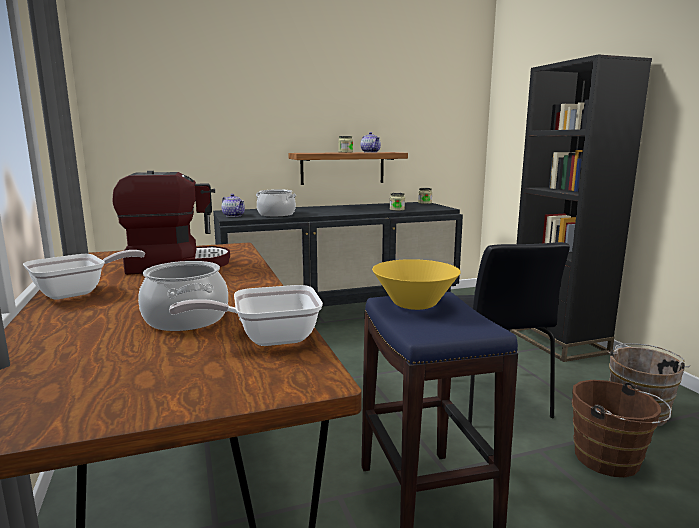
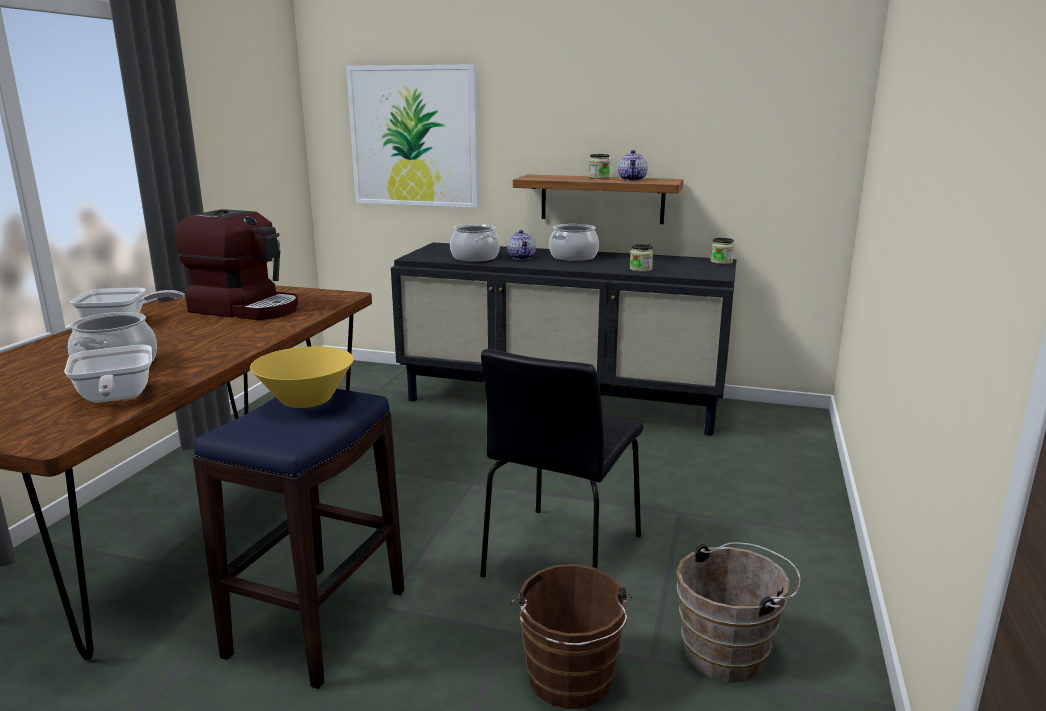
camera: 35 degrees right, 5 degrees up
frying pan [169,285,323,346] -> frying pan turned 135 degrees counterclockwise [64,345,152,403]
teapot [222,194,245,217] -> teapot moved to [507,230,536,260]
black bookcase [510,54,652,362] -> none
none -> picture [346,64,479,208]
none -> cooking pot [549,224,599,261]

